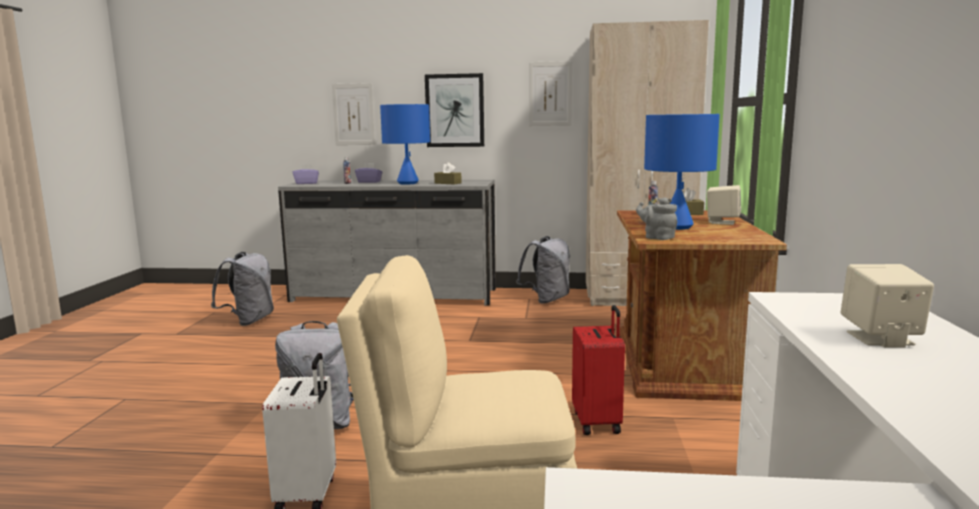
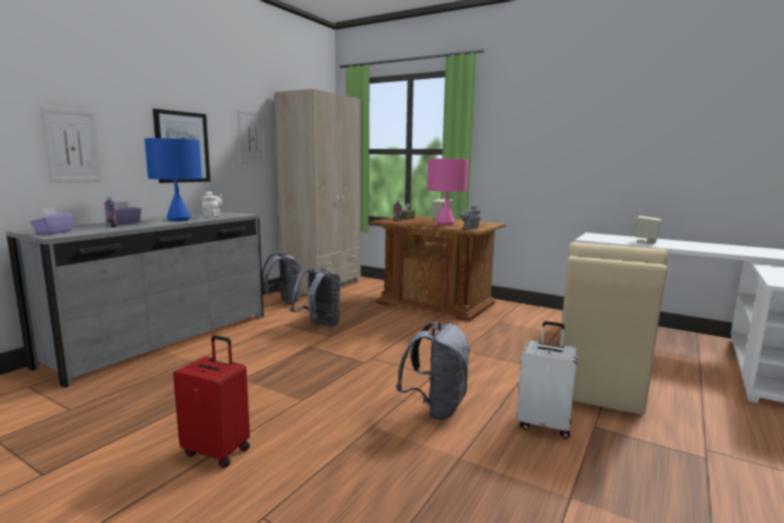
camera: 65 degrees left, 0 degrees up
grey backpack [211,252,274,326] -> grey backpack moved to [290,267,340,327]
brown tissue box [434,162,462,185] -> white teapot [202,192,222,217]
red suitcase [572,305,625,435] -> red suitcase moved to [173,335,250,468]
blue table lamp [644,114,720,230] -> pink table lamp [427,159,469,225]

